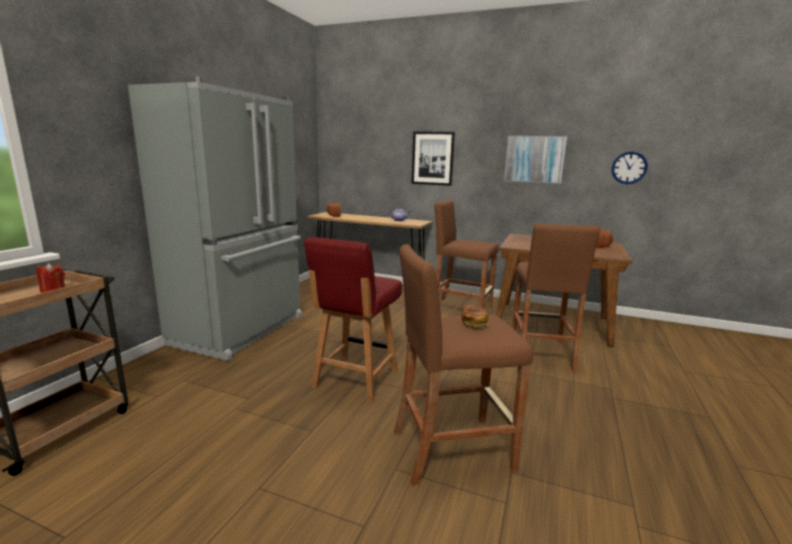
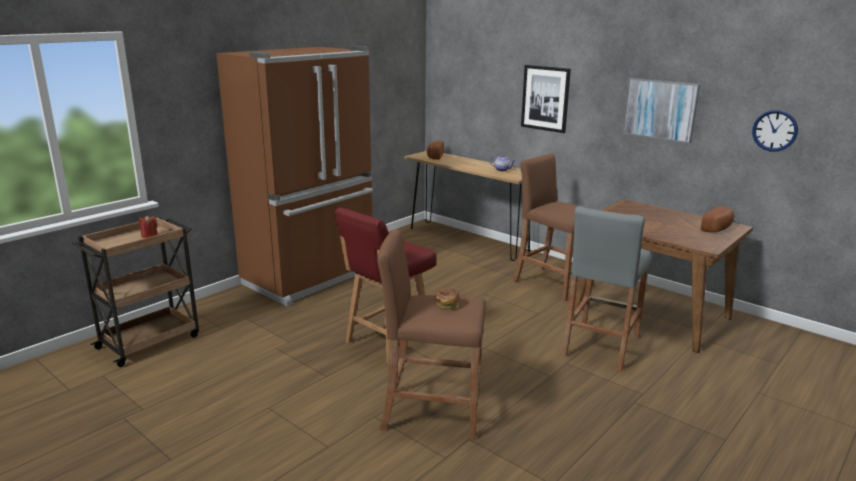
camera: 20 degrees right, 5 degrees up
grey fridge [128,76,302,361] -> brown fridge [216,46,373,306]
brown stool [512,223,600,372] -> grey stool [562,206,651,372]

